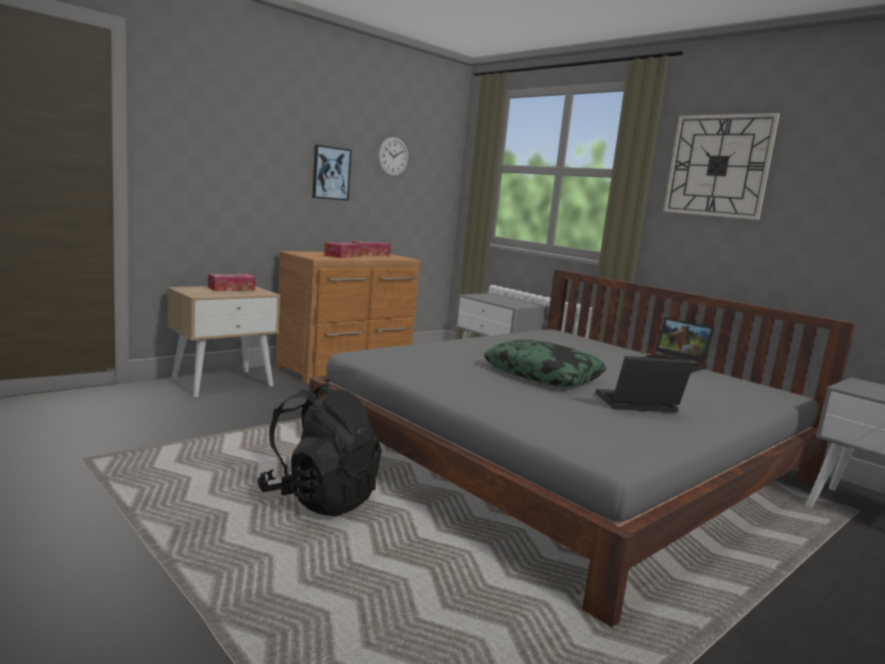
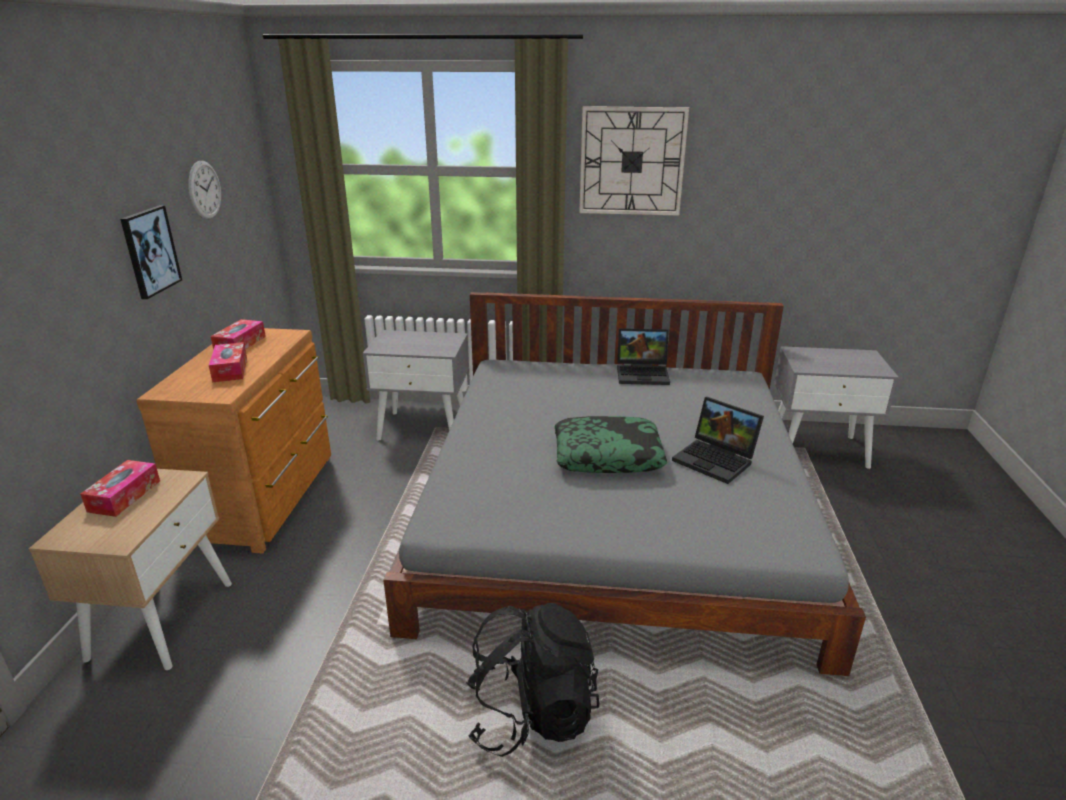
camera: 40 degrees left, 15 degrees up
laptop [596,356,694,413] -> laptop turned 90 degrees counterclockwise [672,397,764,484]

